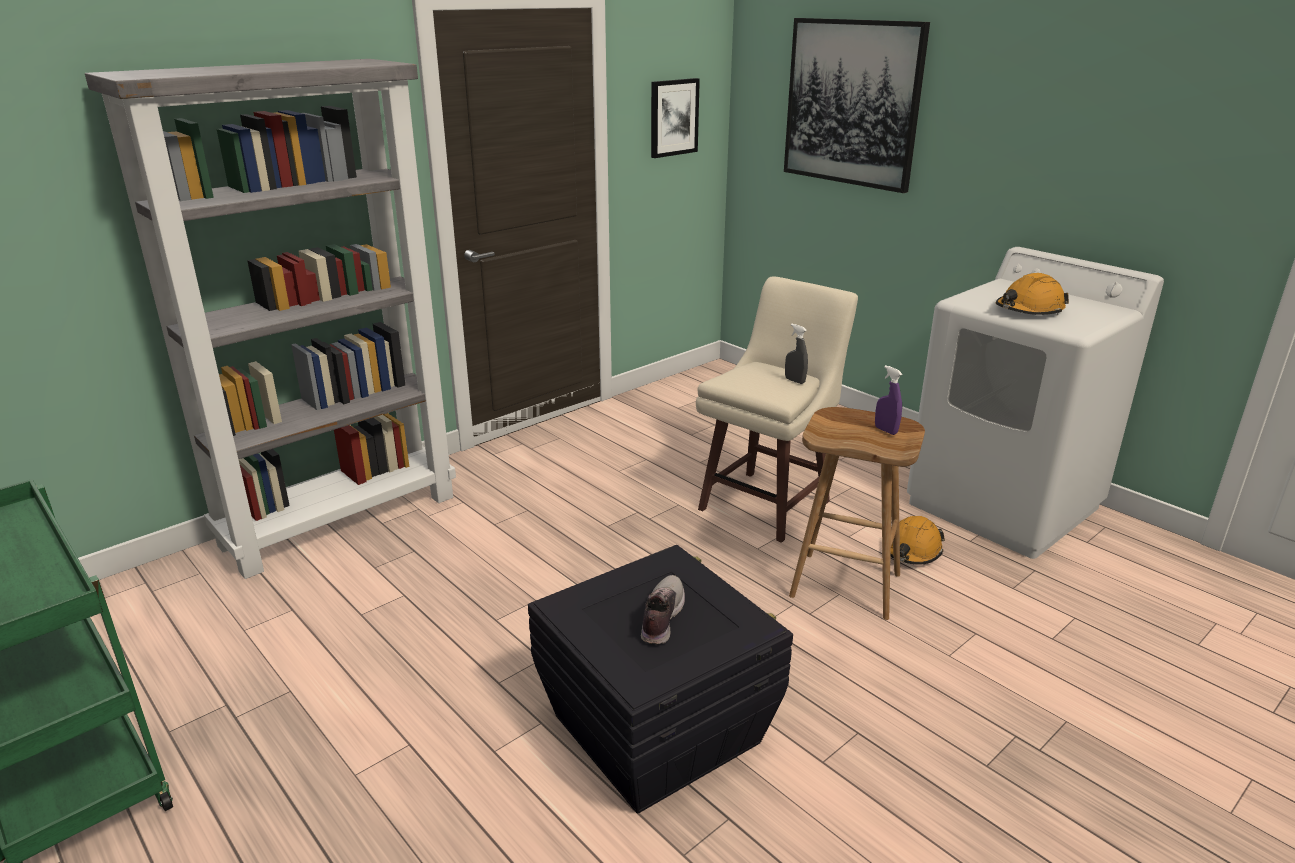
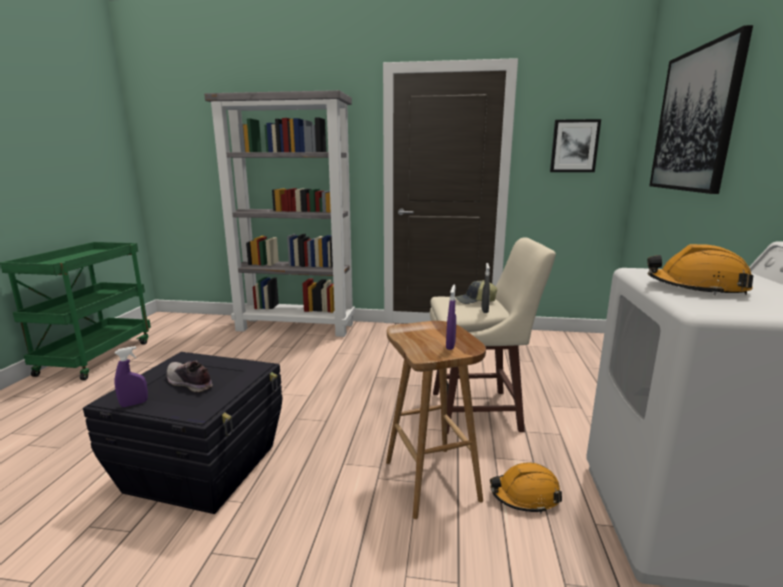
camera: 50 degrees right, 10 degrees down
shoe [641,575,685,644] -> shoe turned 120 degrees counterclockwise [167,360,213,392]
none -> purple spray bottle [115,346,148,407]
none -> cap [455,280,497,304]

